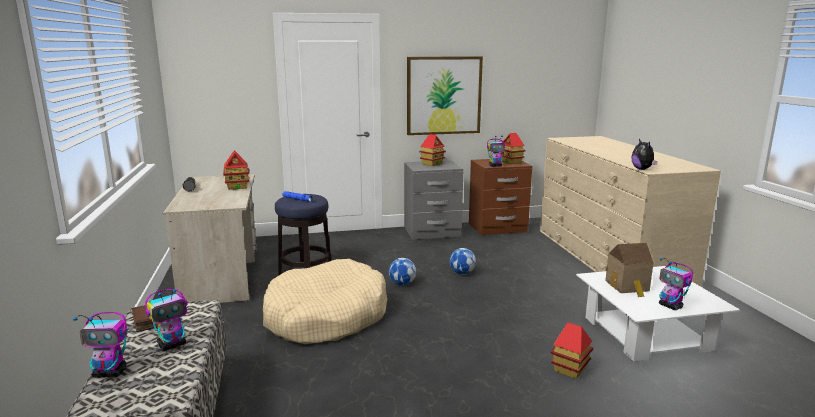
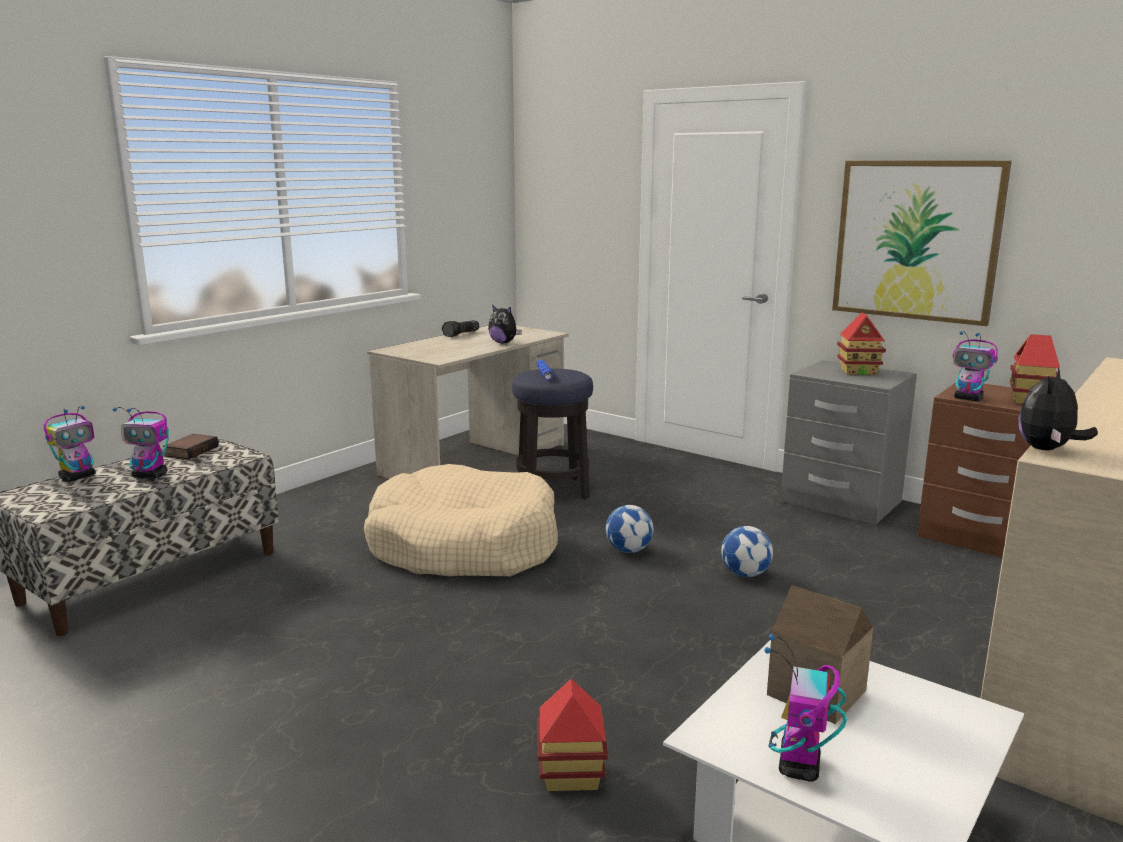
camera: 50 degrees right, 0 degrees up
toy robot [73,312,128,377] -> toy robot turned 105 degrees counterclockwise [44,406,95,482]
toy house [223,150,249,190] -> plush toy [488,305,522,343]

